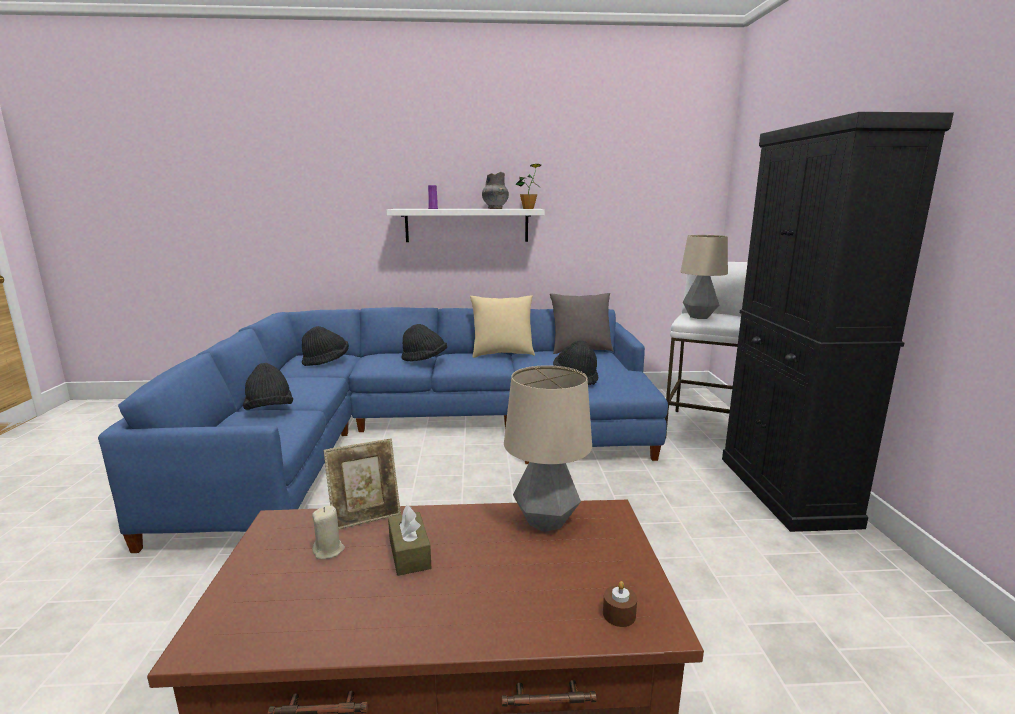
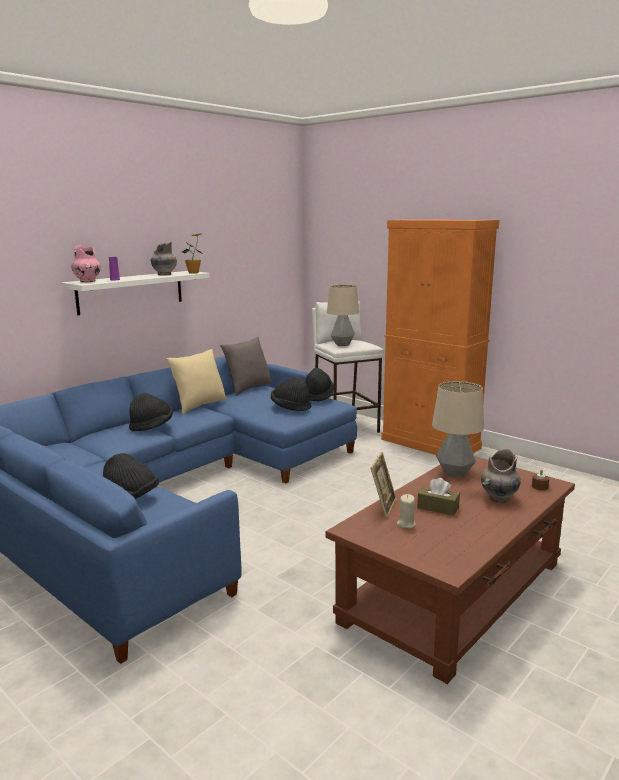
camera: 45 degrees left, 0 degrees up
black hat [302,326,349,366] -> black hat moved to [305,368,334,402]
black cabinet [722,112,954,532] -> orange cabinet [381,219,499,455]
none -> pink vase [71,245,101,282]
none -> grey vase [481,449,521,503]

